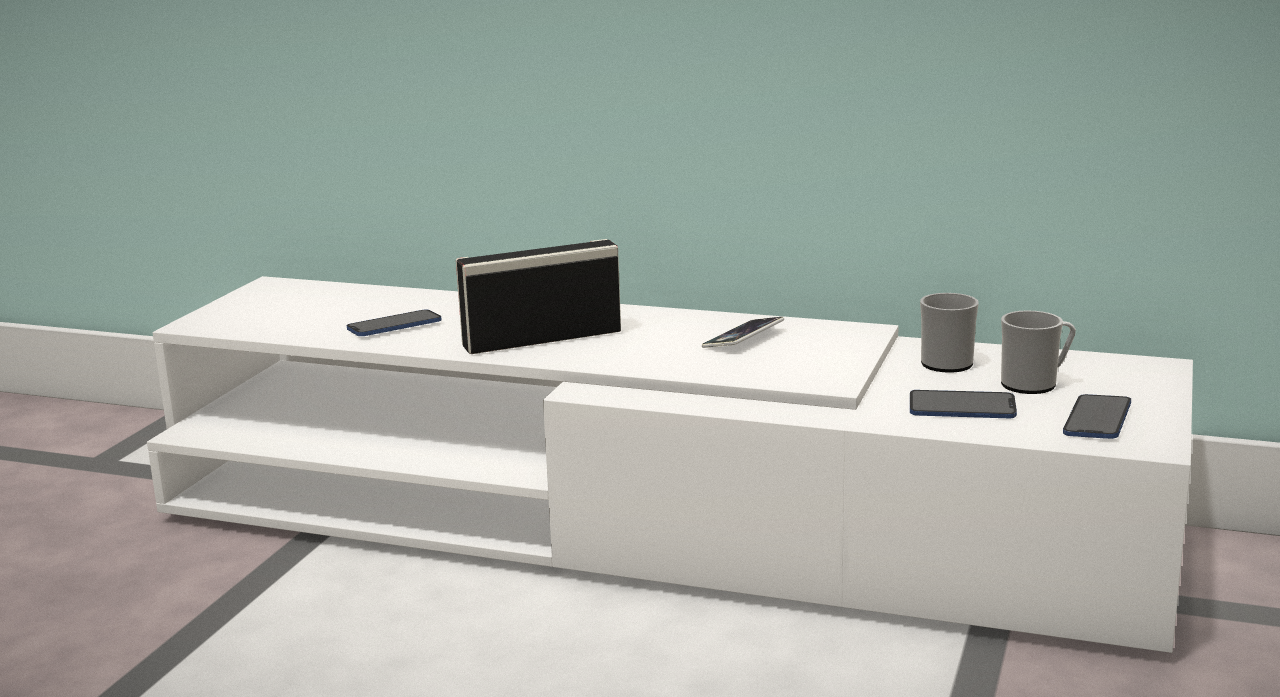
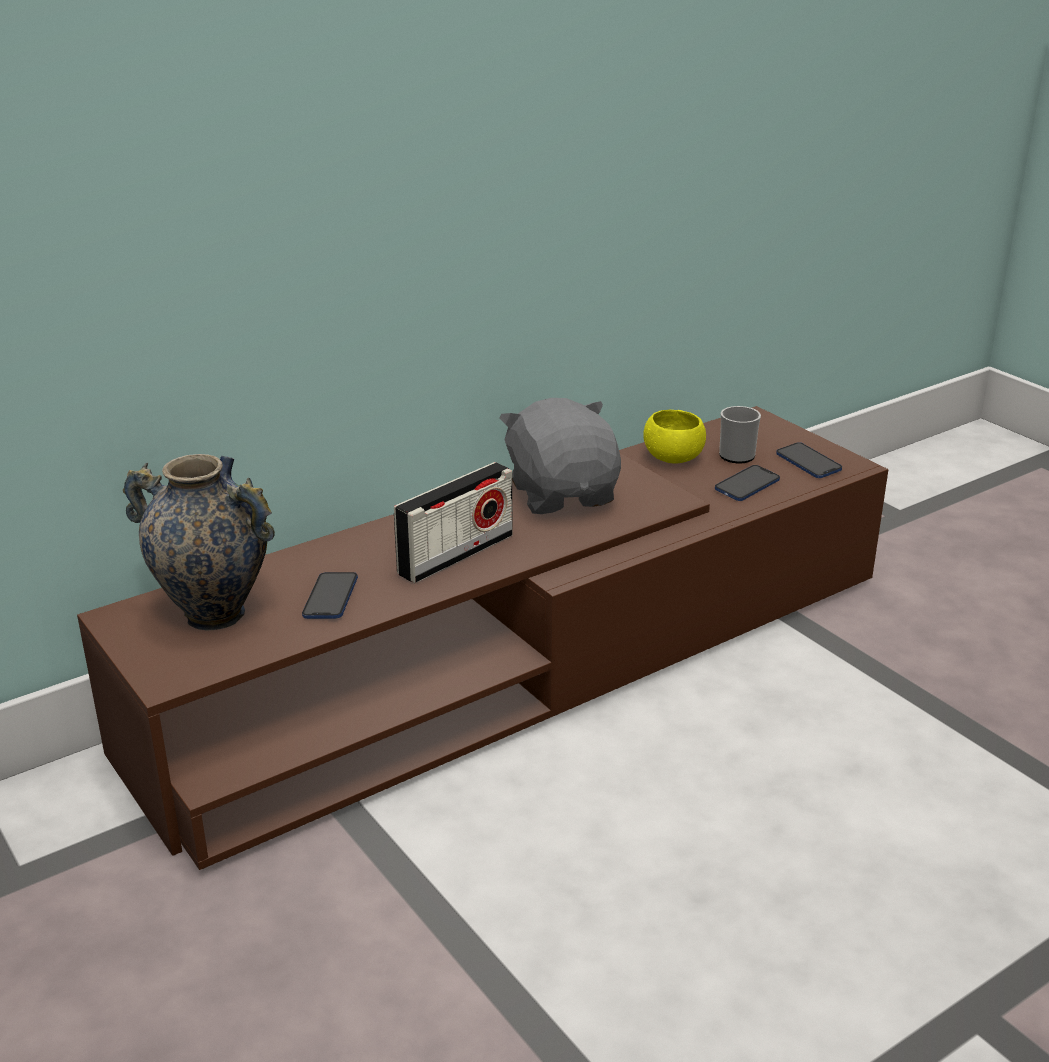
camera: 55 degrees left, 10 degrees up
white tv stand [147,276,1193,653] -> brown tv stand [77,406,889,870]
radio [456,239,621,354] -> radio turned 150 degrees counterclockwise [394,462,513,583]
phone [702,317,784,348] -> grey plush toy [499,398,621,514]
mug [920,293,979,373] -> yellow bowl [643,410,706,464]
none -> vase [123,454,275,631]

